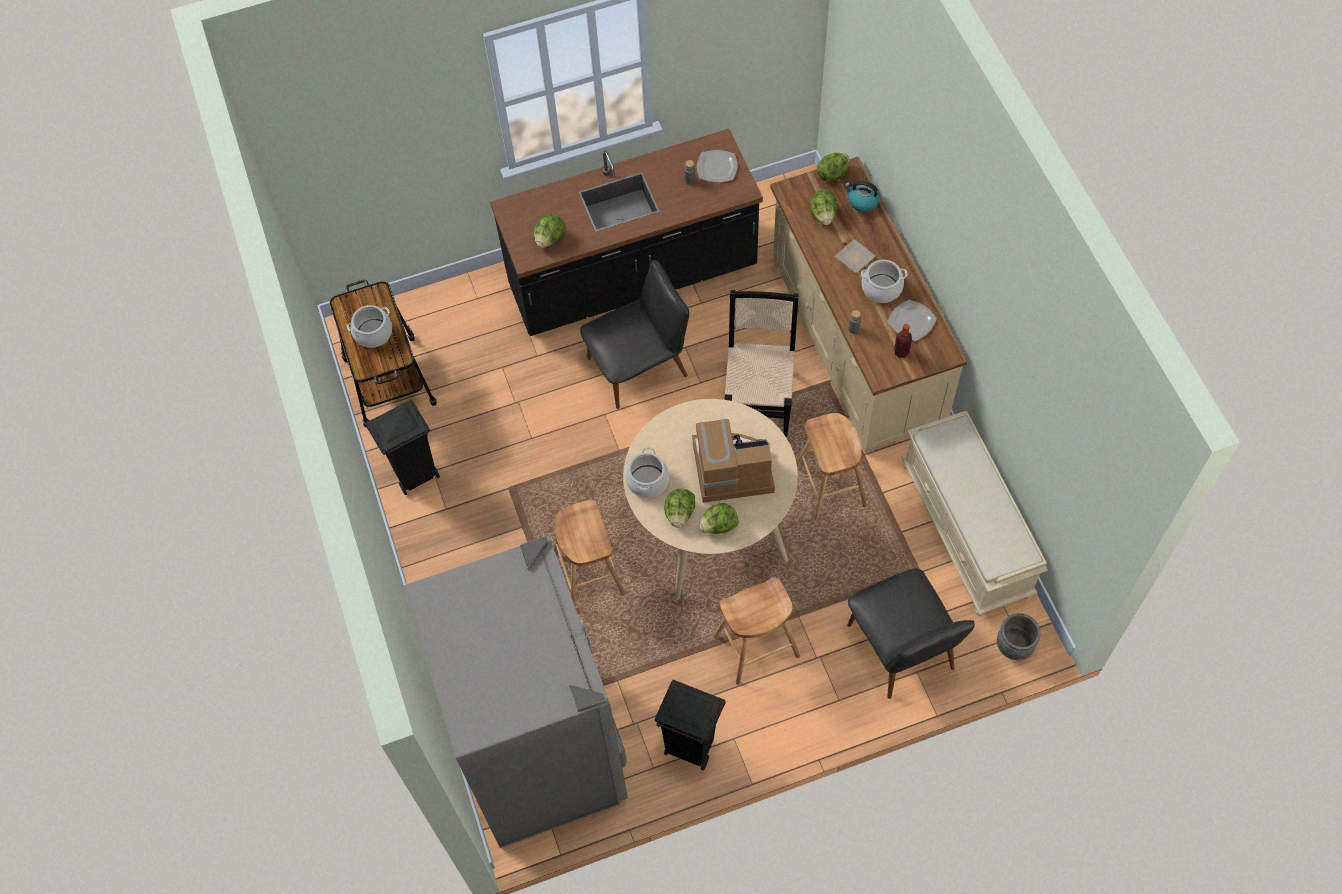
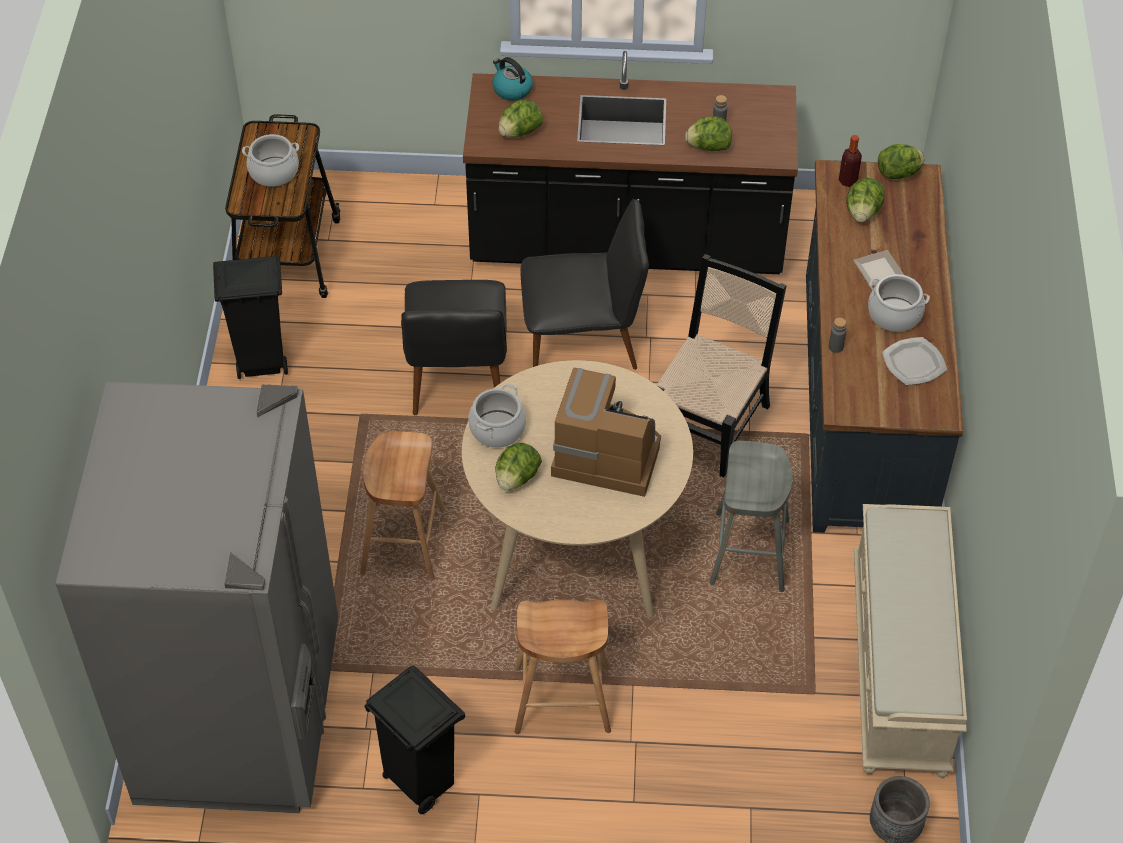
camera: 20 degrees right, 10 degrees down
plate [697,150,738,182] -> none
lettuce [699,503,739,534] -> lettuce moved to [685,116,732,151]
beige dresser [770,157,968,454] -> blue dresser [806,160,964,533]
brown stool [796,413,867,521] -> grey stool [709,441,793,592]
kettle [845,180,880,212] -> kettle moved to [492,57,533,101]
black chair [847,568,975,699] -> black chair moved to [401,280,507,415]
bottle [894,324,912,358] -> bottle moved to [839,135,862,187]

